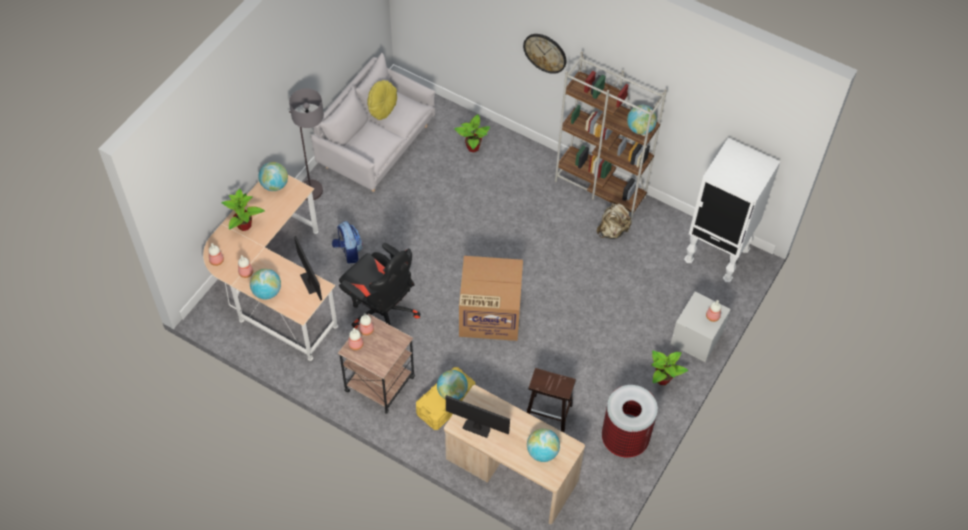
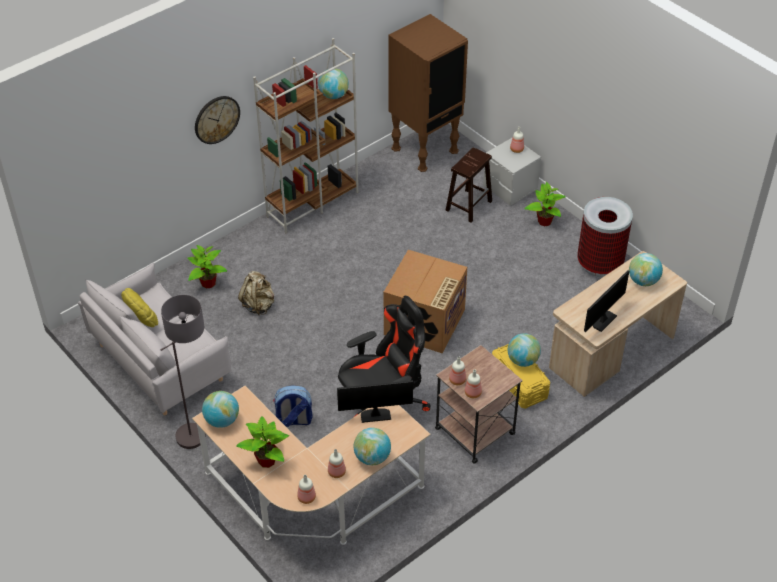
camera: 70 degrees left, 10 degrees down
brown stool [527,368,576,432] -> brown stool moved to [446,147,492,222]
beige backpack [596,203,632,239] -> beige backpack moved to [238,271,274,315]
white cabinet [684,138,781,282] -> brown cabinet [388,14,468,172]

